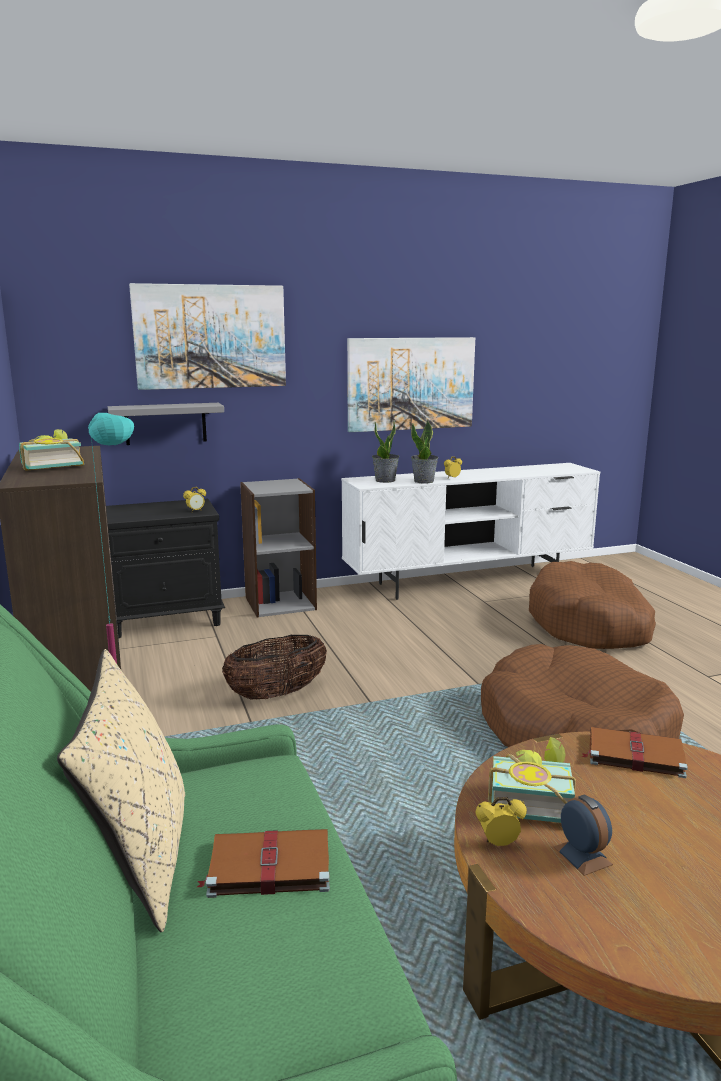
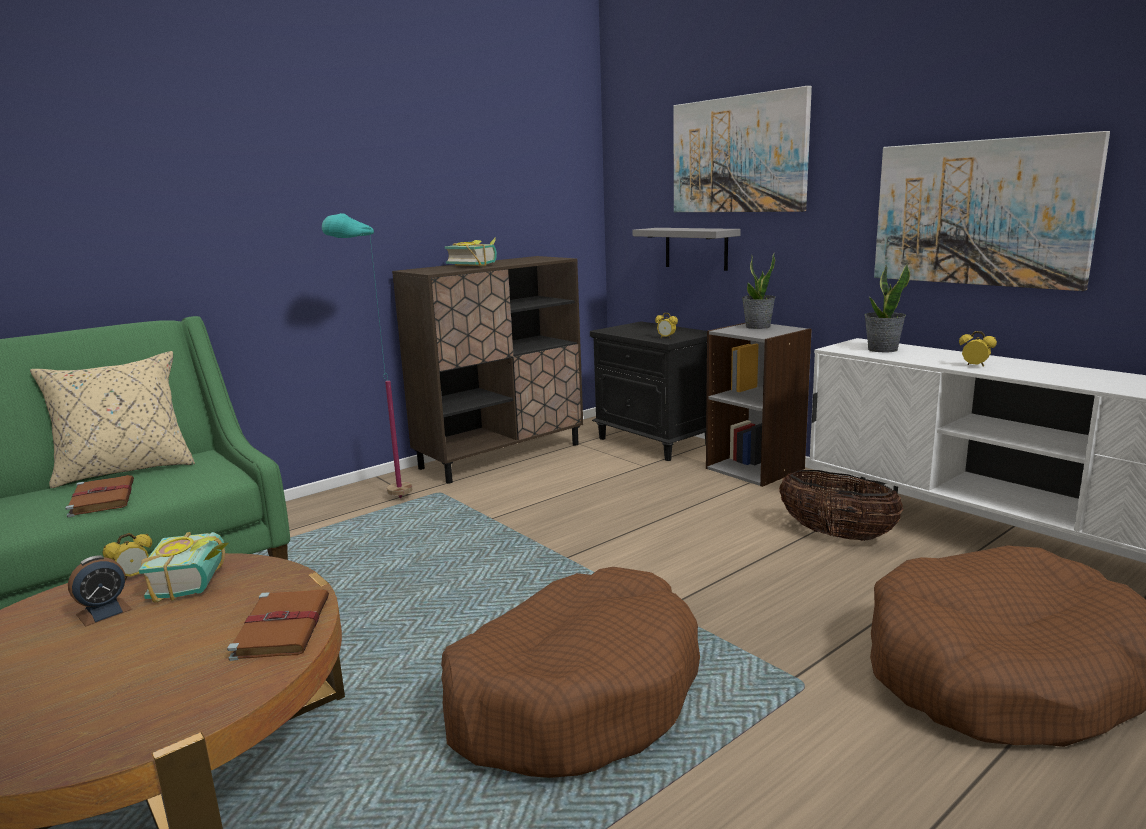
camera: 70 degrees right, 0 degrees up
basket [222,635,327,700] -> basket moved to [779,470,904,541]
potted plant [411,420,439,484] -> potted plant moved to [742,253,776,329]
alarm clock [475,797,527,846] -> alarm clock turned 75 degrees clockwise [103,533,152,579]

